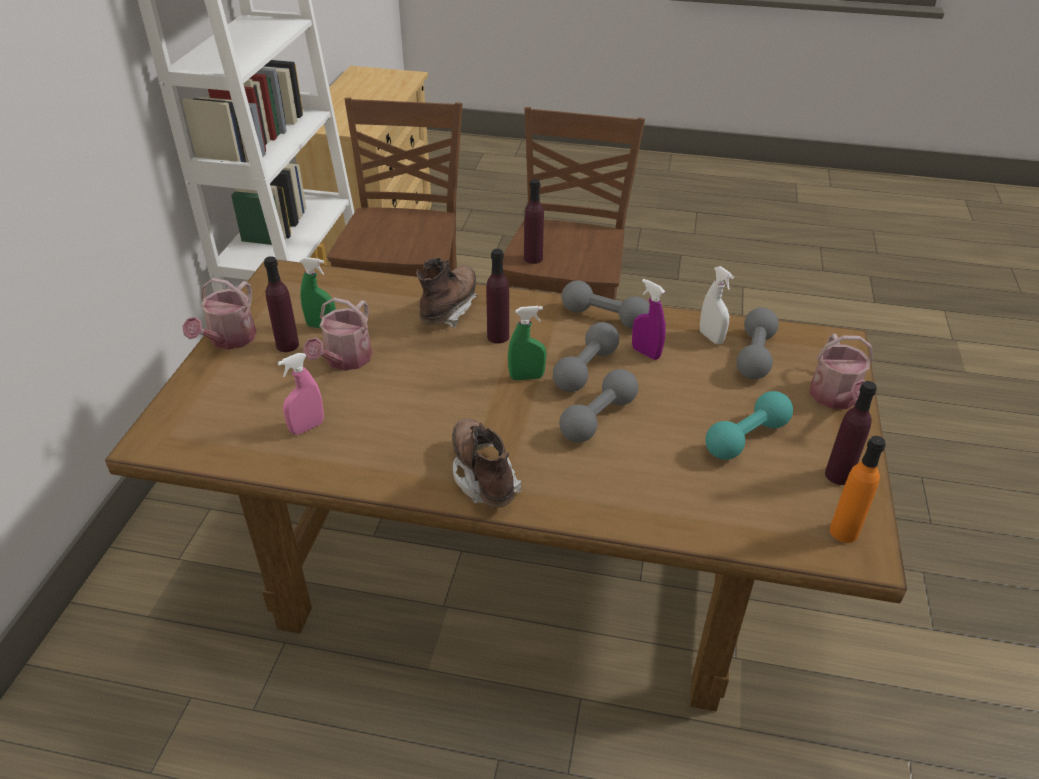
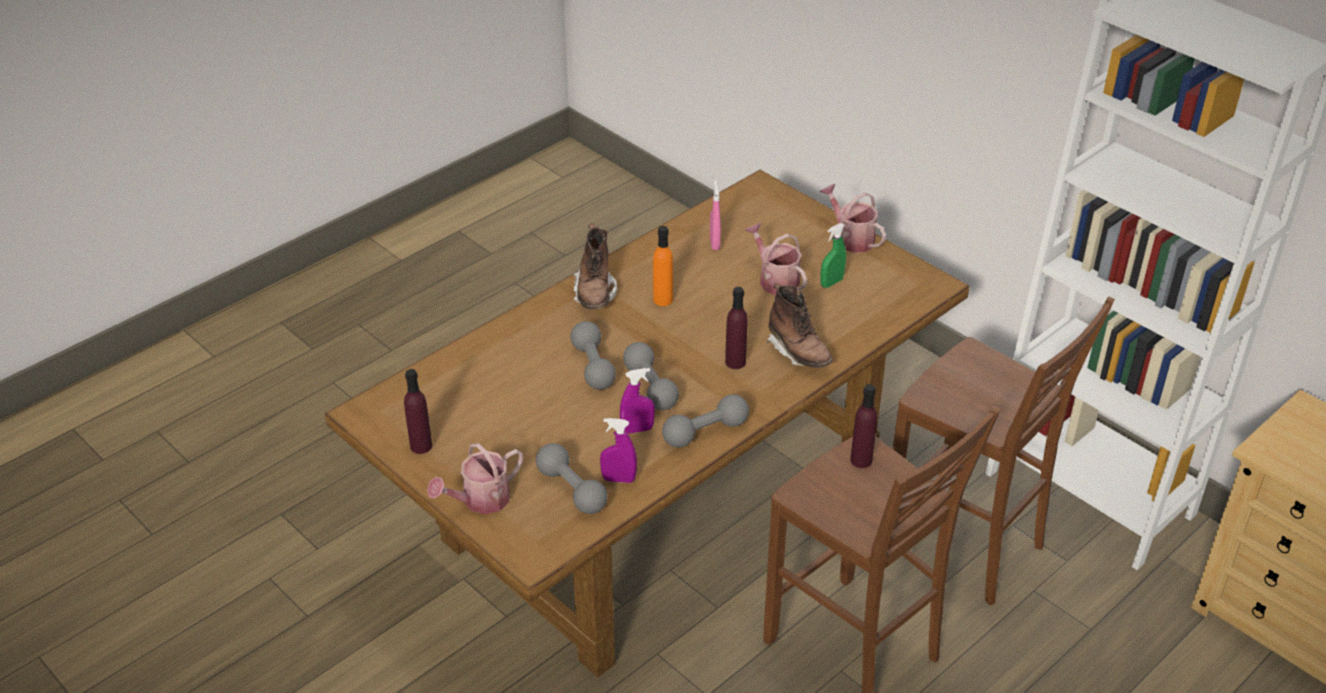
camera: 125 degrees right, 0 degrees up
purple bottle [264,256,299,352] -> none
brown boot [452,418,522,508] -> brown boot turned 75 degrees clockwise [574,223,617,310]
green spray bottle [508,306,546,380] -> none
white spray bottle [700,266,734,344] -> purple spray bottle [600,418,637,483]
turquoise dumbbell [705,391,793,460] -> none
watering can [809,334,873,409] -> watering can turned 75 degrees counterclockwise [427,443,523,514]
orange bottle [829,436,886,543] -> orange bottle moved to [653,226,673,306]

